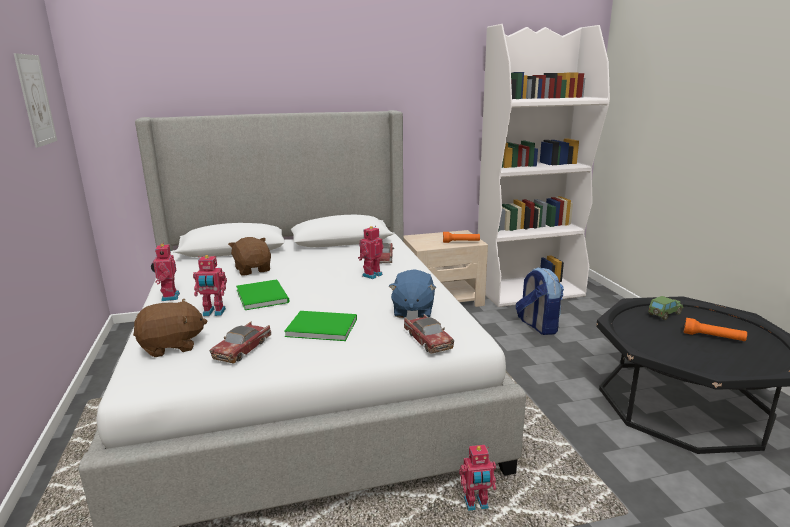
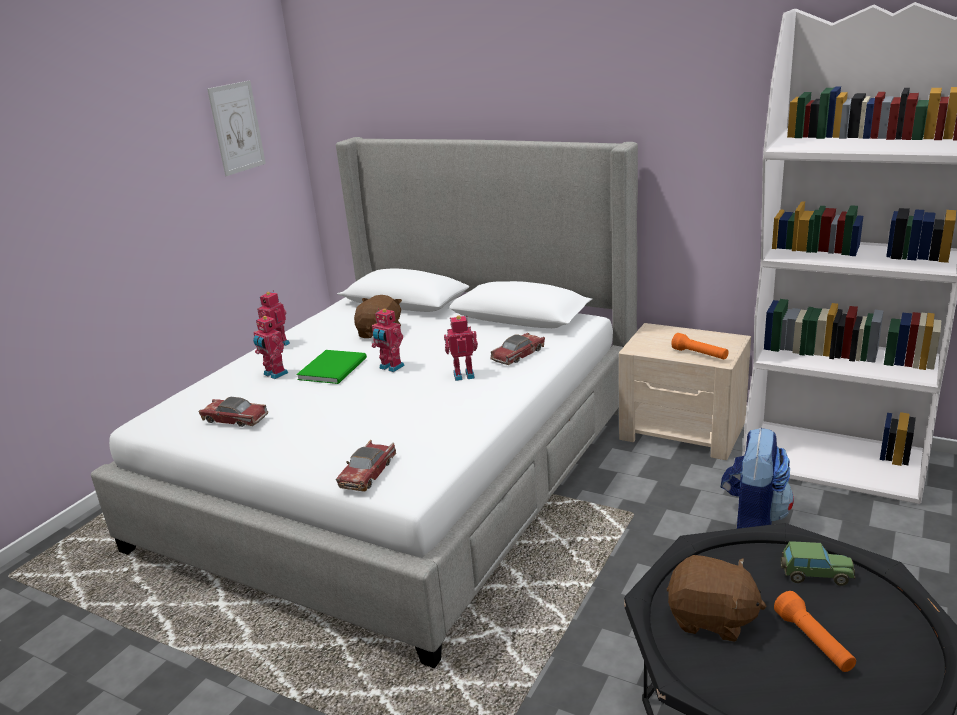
camera: 45 degrees right, 5 degrees up
brown plush toy [133,299,207,357] -> brown plush toy moved to [667,555,767,642]
toy car [209,322,271,364] -> toy car turned 45 degrees clockwise [199,397,268,427]
green book [284,311,357,341] -> none
blue plush toy [388,269,436,318] -> none
toy robot [459,445,496,511] -> toy robot moved to [372,308,405,372]

